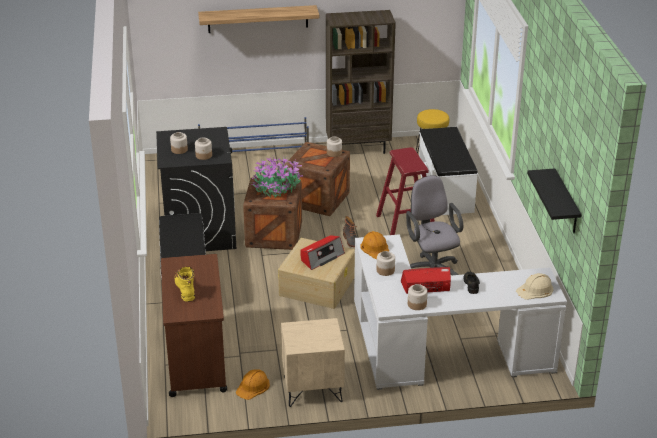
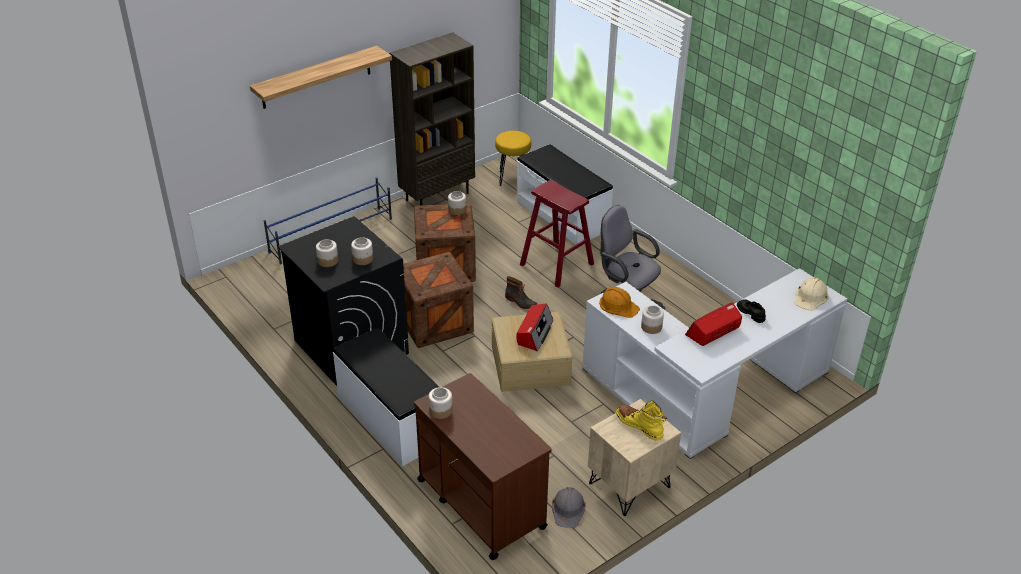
camera: 30 degrees left, 5 degrees up
yellow boot [175,267,195,302] -> yellow boot moved to [616,400,667,441]
orange hard hat [236,369,270,400] -> grey hard hat [552,487,586,528]
potted plant [252,156,303,198] -> none
jar [408,284,428,310] -> jar moved to [429,387,453,419]
black shelf [527,169,582,233] -> none

